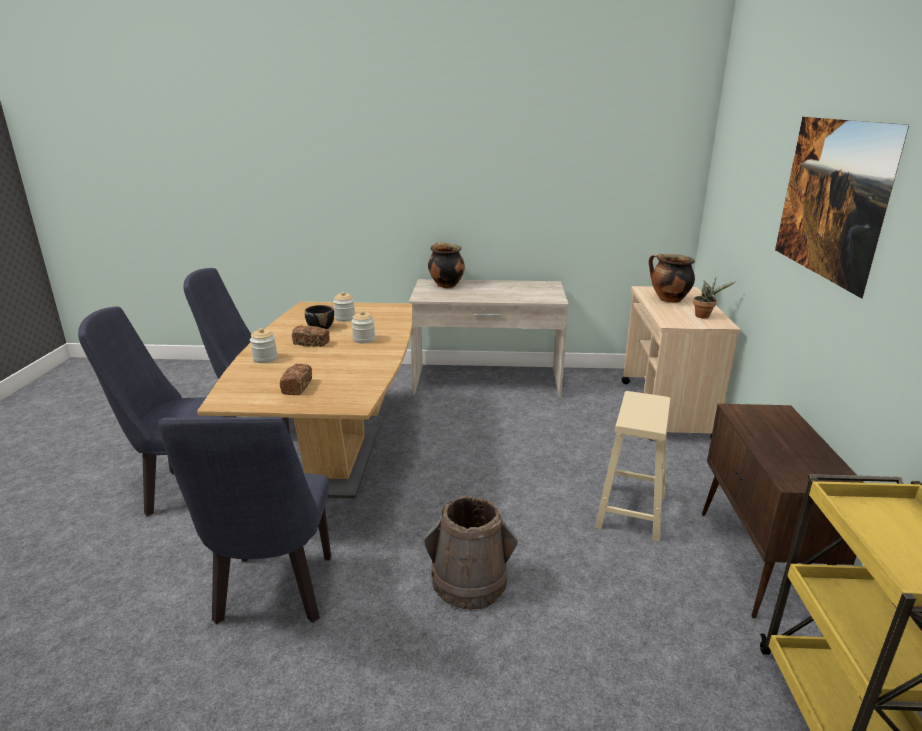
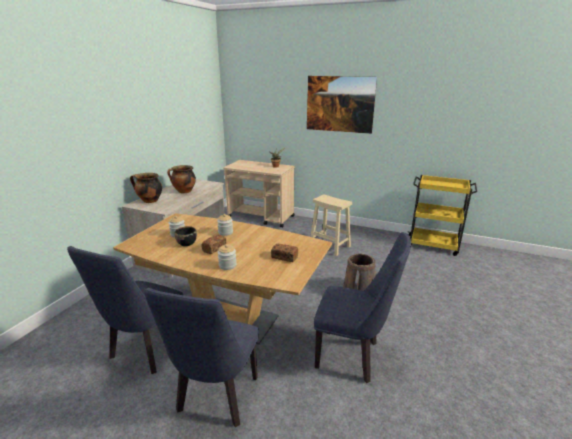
camera: 70 degrees left, 0 degrees up
cooking pot [649,254,695,303] -> cooking pot moved to [167,165,196,193]
brown cabinet [702,404,864,619] -> none

